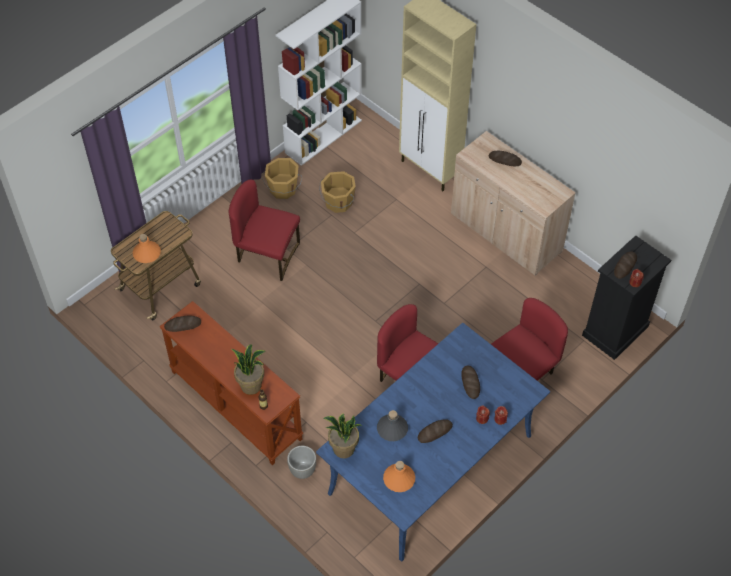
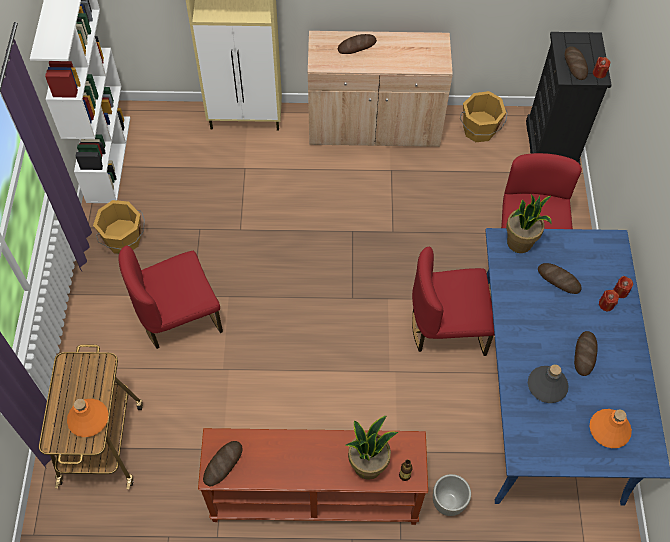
camera: 45 degrees left, 5 degrees up
orange bucket [319,171,356,213] -> orange bucket moved to [460,91,508,142]
potted plant [323,413,362,458] -> potted plant moved to [506,195,552,253]

